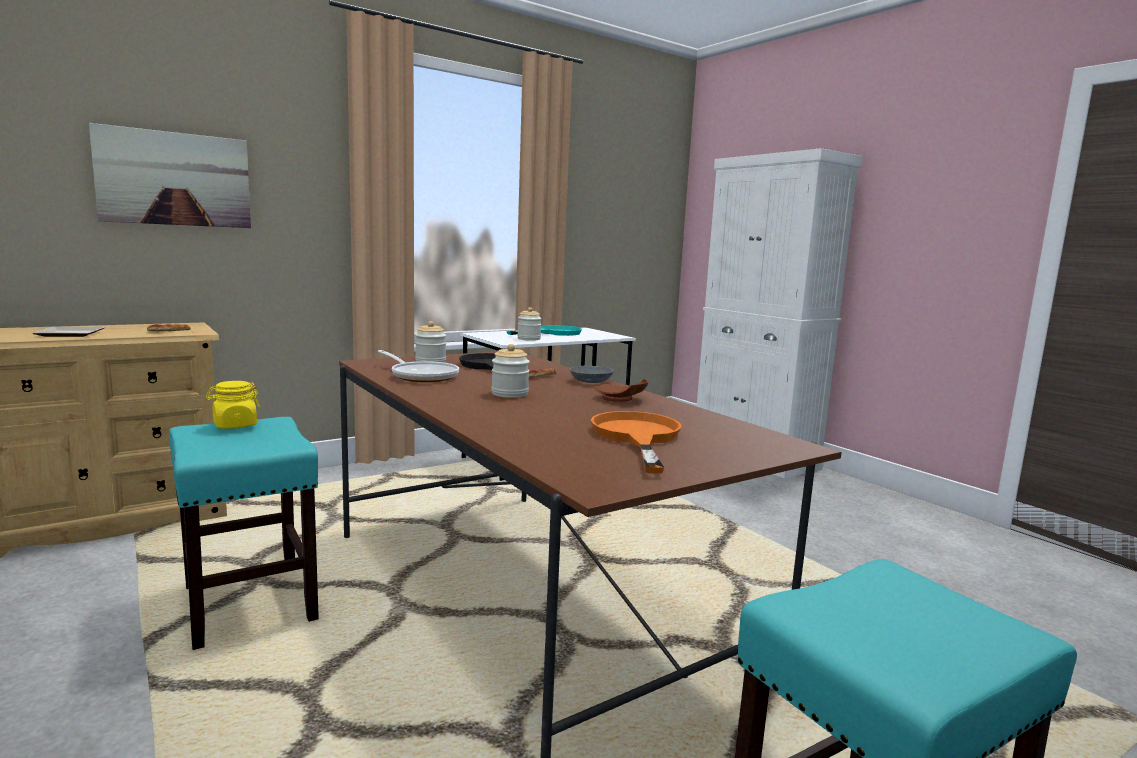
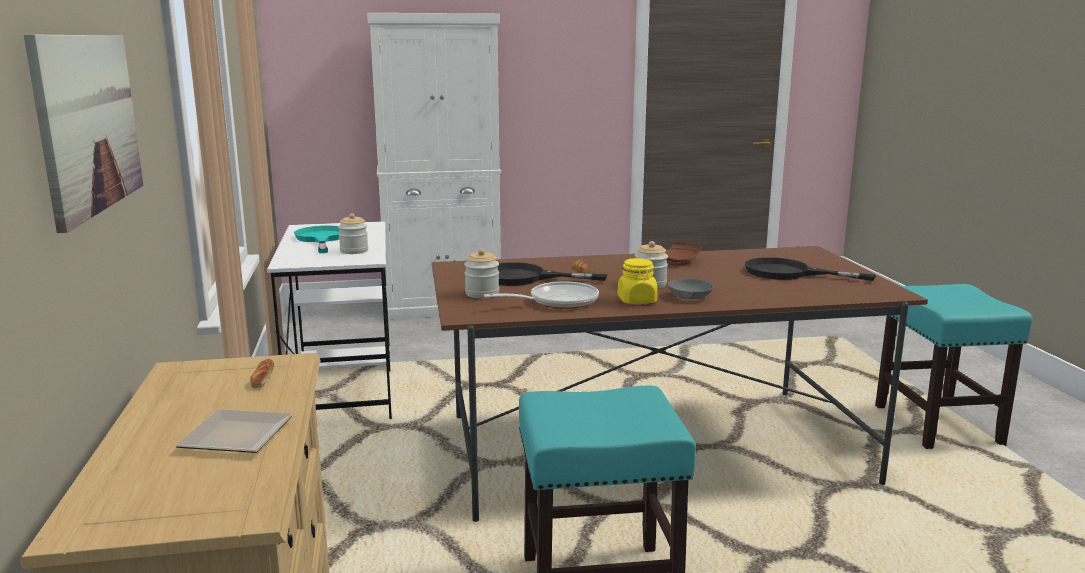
camera: 65 degrees left, 5 degrees up
yellow jar [206,381,261,429] -> yellow jar moved to [618,258,658,304]
grey bowl [570,366,614,383] -> grey bowl moved to [668,278,714,300]
orange frying pan [591,411,681,473] -> black frying pan [745,257,876,281]

